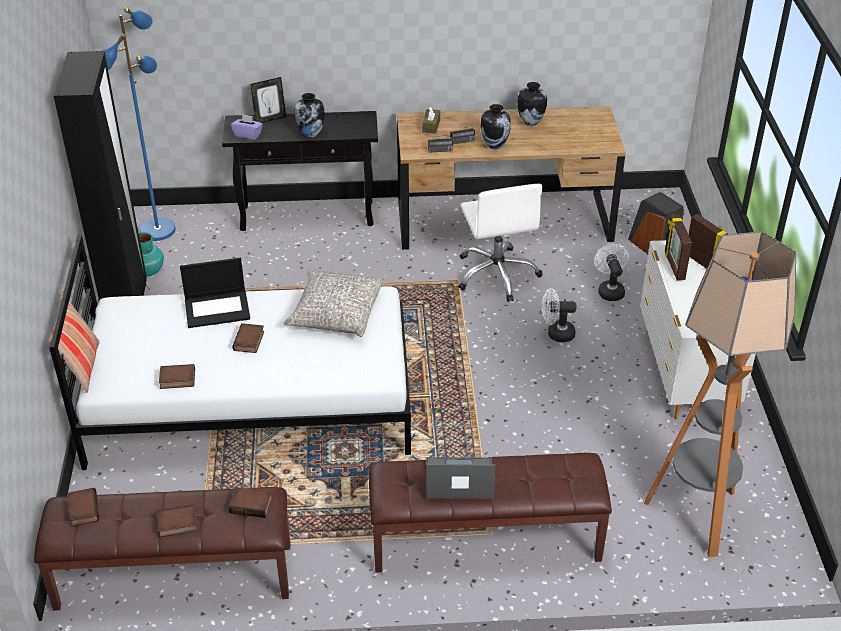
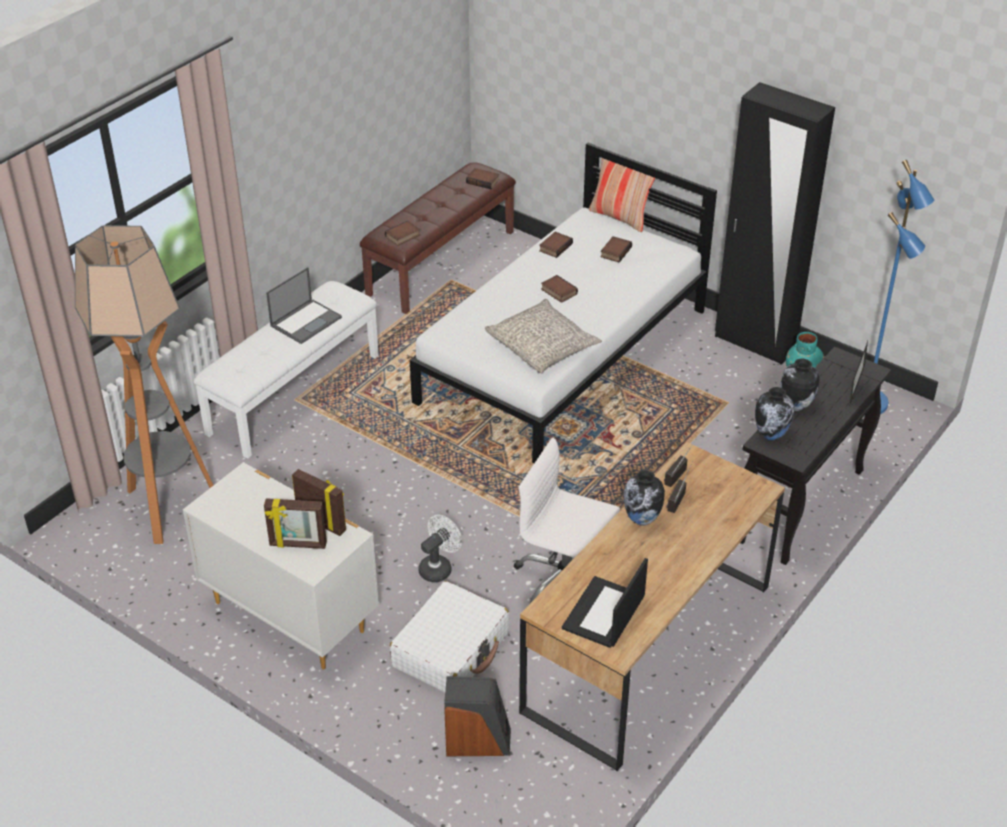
camera: 130 degrees right, 0 degrees up
book [157,505,198,537] -> book moved to [600,236,632,263]
laptop [180,258,250,328] -> laptop moved to [562,558,648,648]
purple tissue box [231,114,263,140] -> none
brown bench [369,453,612,573] -> white bench [193,281,379,459]
brown tissue box [422,106,440,134] -> none
vase [517,82,547,126] -> vase moved to [755,387,794,440]
white fan [594,244,629,301] -> white suitcase [390,581,509,692]

